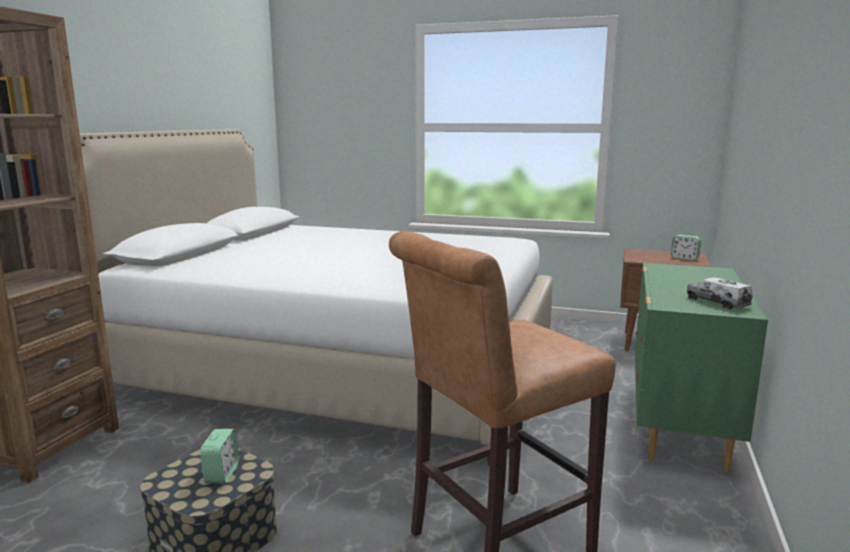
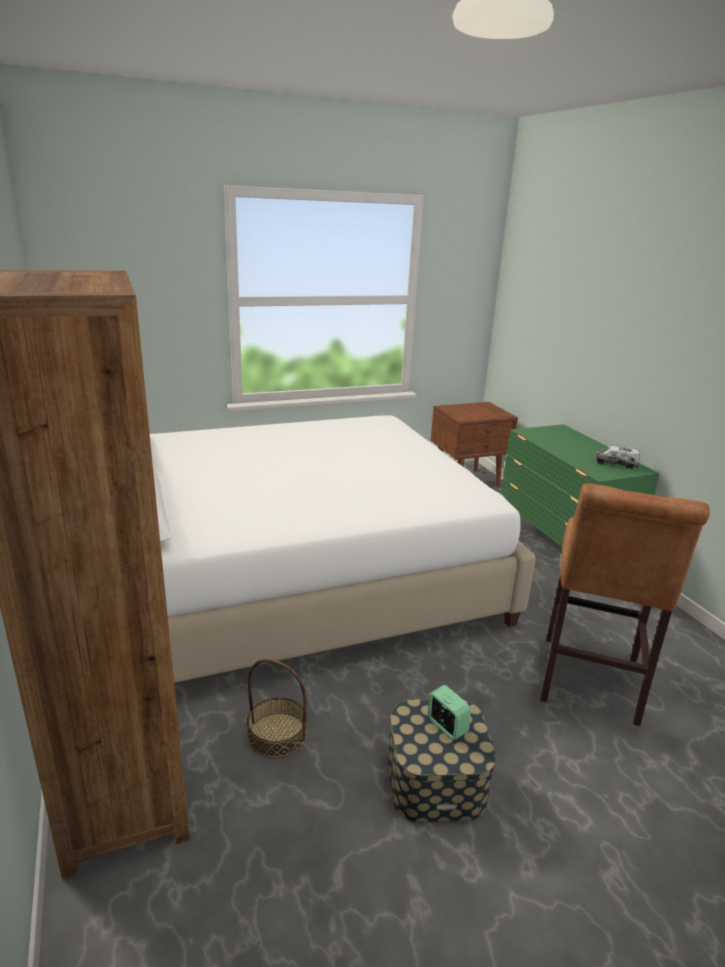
camera: 40 degrees left, 10 degrees up
alarm clock [671,235,701,260] -> none
none -> basket [247,659,307,758]

